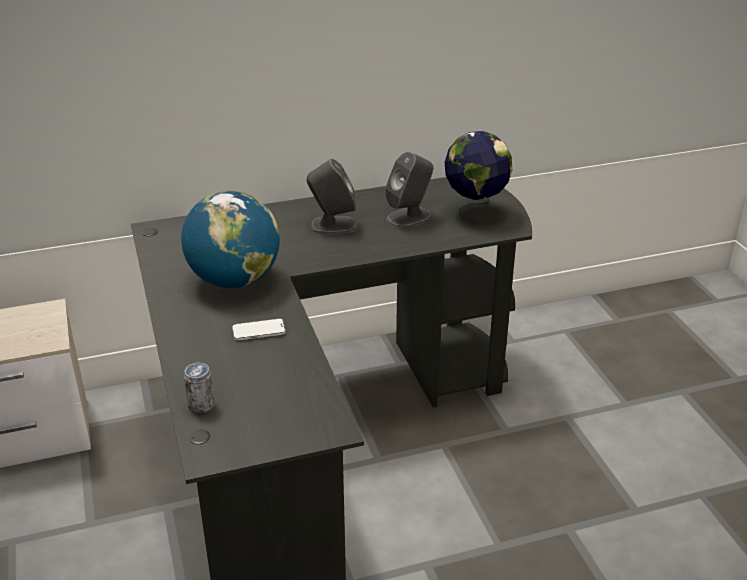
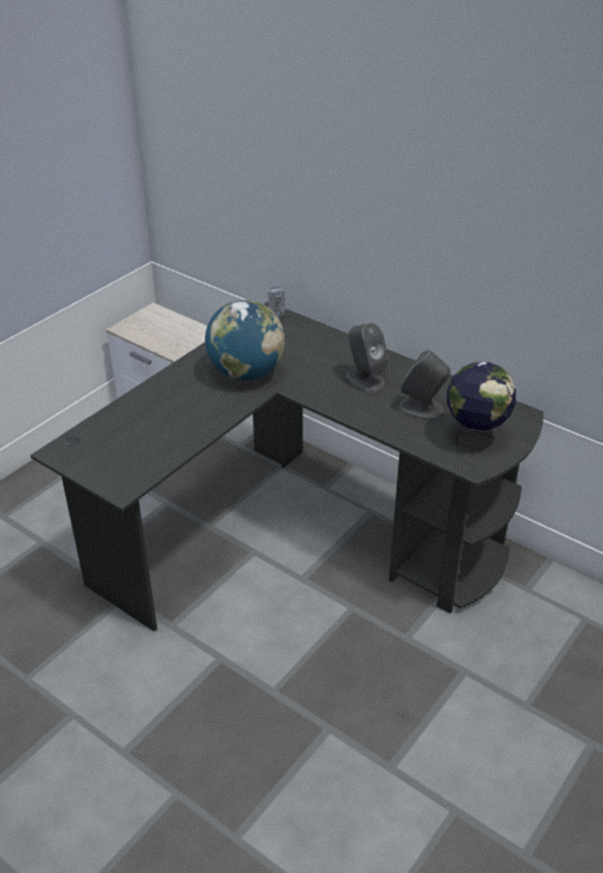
camera: 55 degrees right, 5 degrees up
can [184,363,214,413] -> can moved to [268,286,285,318]
phone [232,319,286,340] -> none

